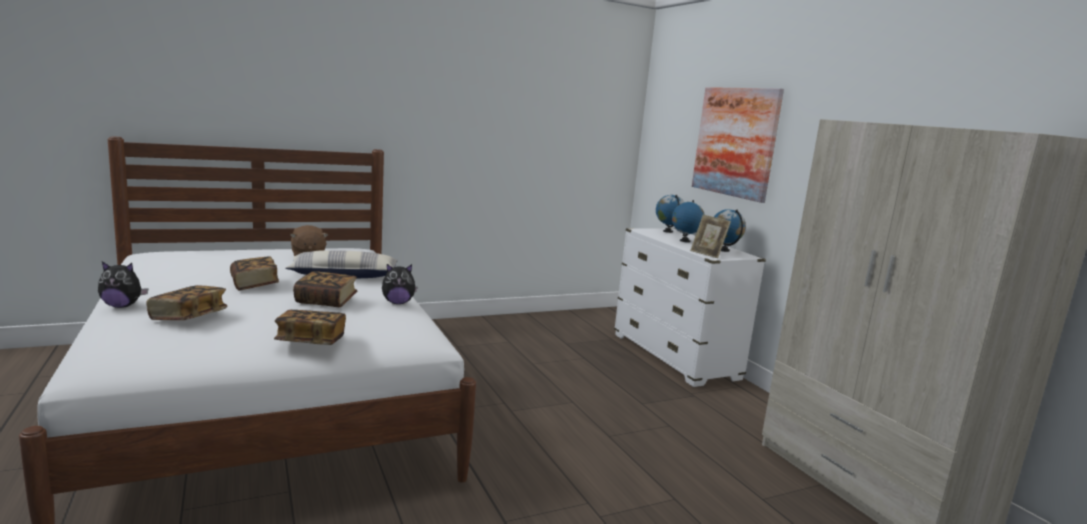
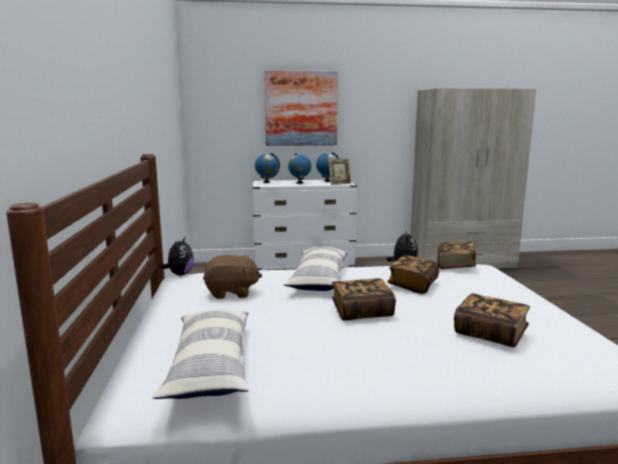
camera: 70 degrees left, 0 degrees up
plush toy [98,262,148,308] -> plush toy moved to [159,237,194,275]
book [274,310,346,345] -> book moved to [437,242,476,269]
none -> pillow [153,310,249,399]

